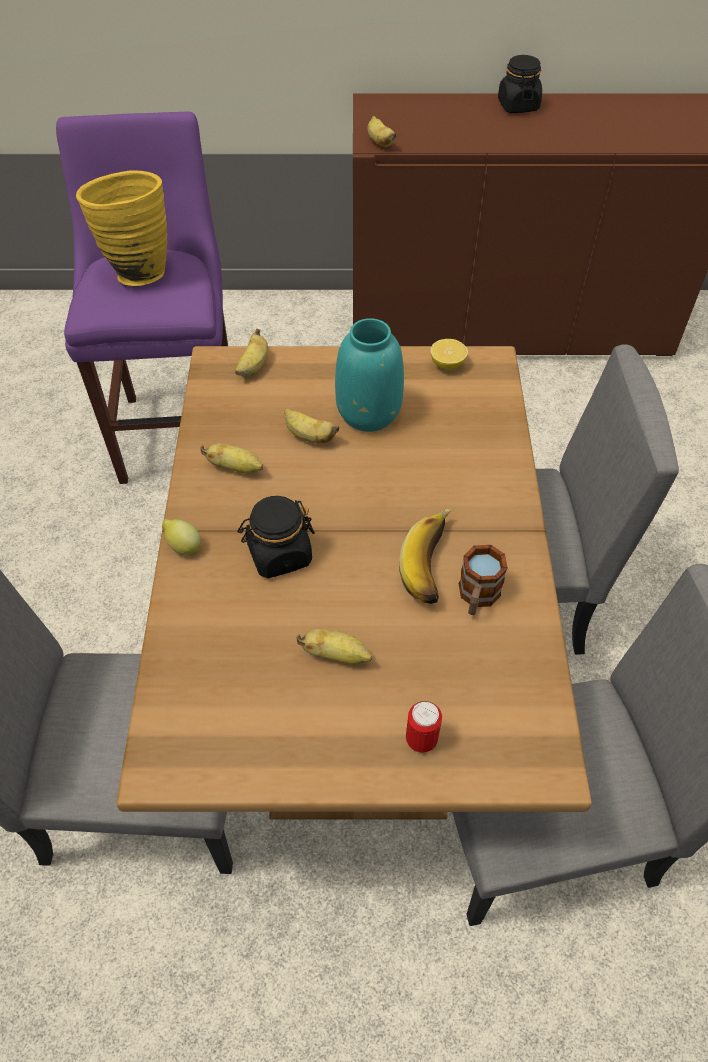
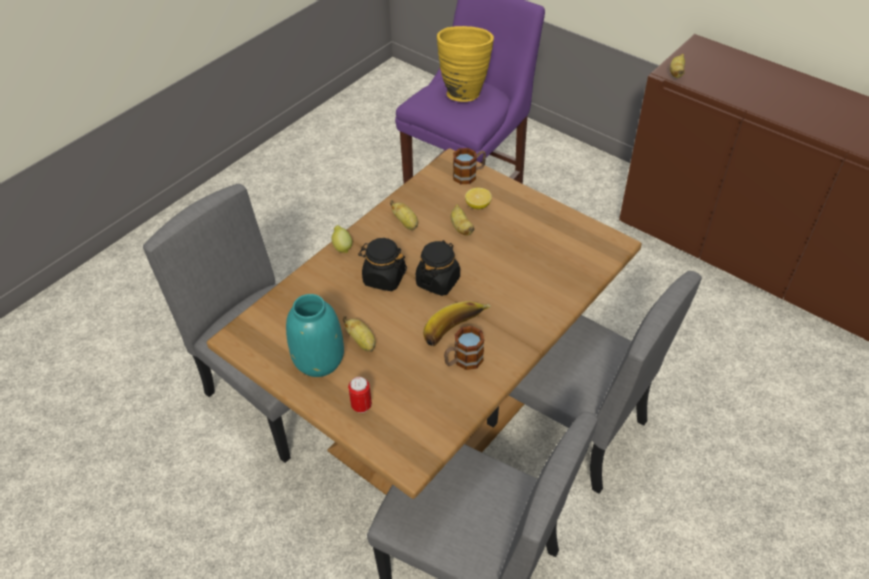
camera: 40 degrees right, 5 degrees down
banana [235,329,268,377] -> mug [453,148,486,184]
turquoise vase [335,318,404,432] -> turquoise vase moved to [286,294,344,377]
lemon [430,339,468,370] -> lemon moved to [465,188,492,209]
black jar [498,55,542,113] -> black jar moved to [416,240,460,296]

